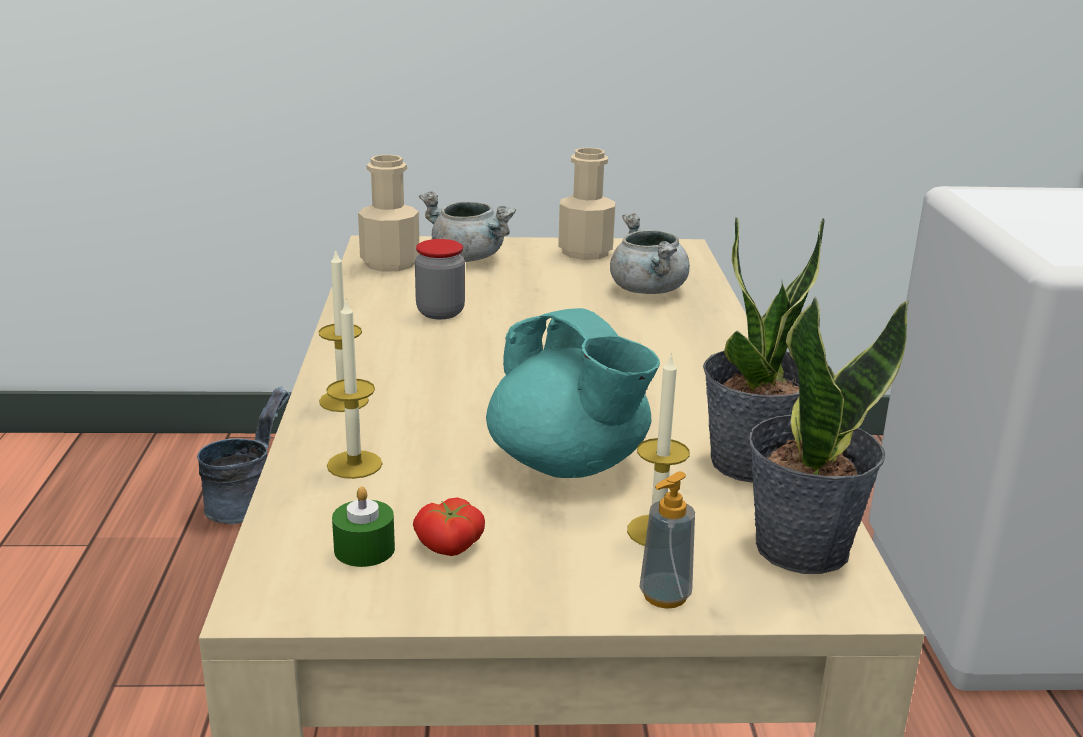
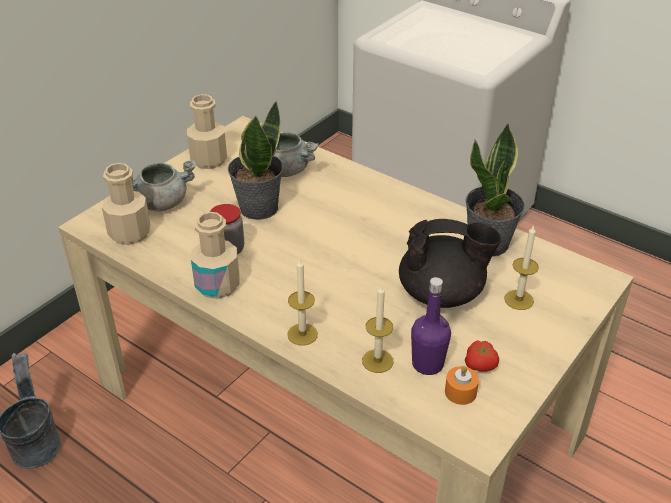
camera: 50 degrees left, 15 degrees up
green candle [332,486,395,567] -> orange candle [445,366,479,405]
turquoise teapot [486,308,660,478] -> black teapot [399,219,502,308]
soap dispenser [639,471,695,609] -> none
potted plant [748,296,909,574] -> potted plant moved to [228,101,283,220]
none -> beige bottle [191,212,240,299]
none -> purple bottle [411,277,451,375]

